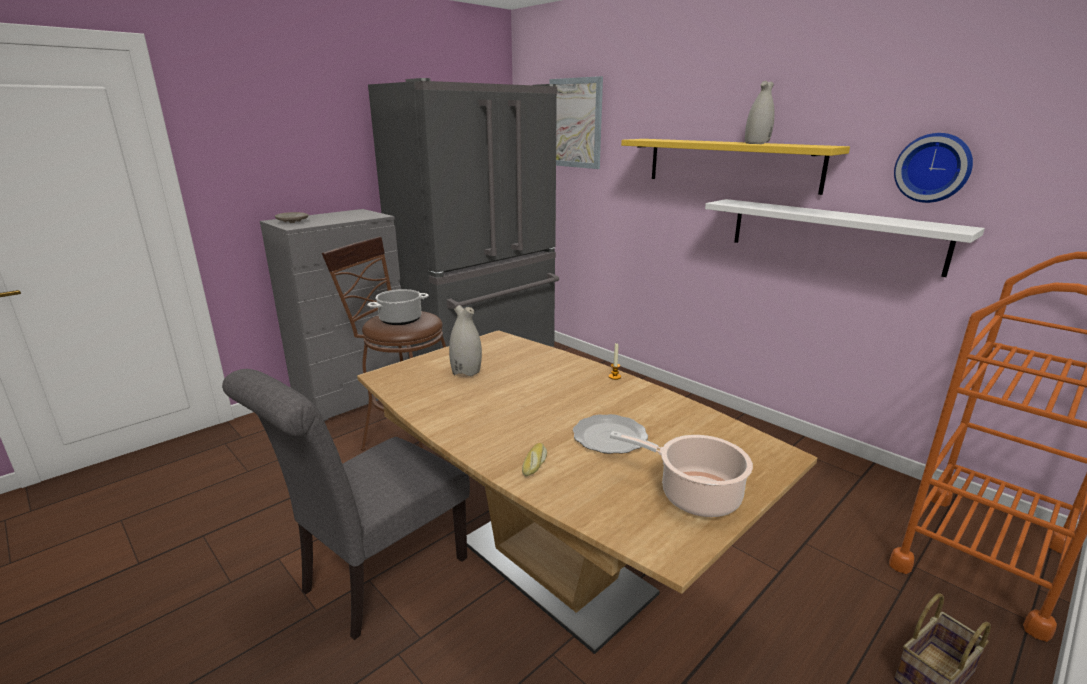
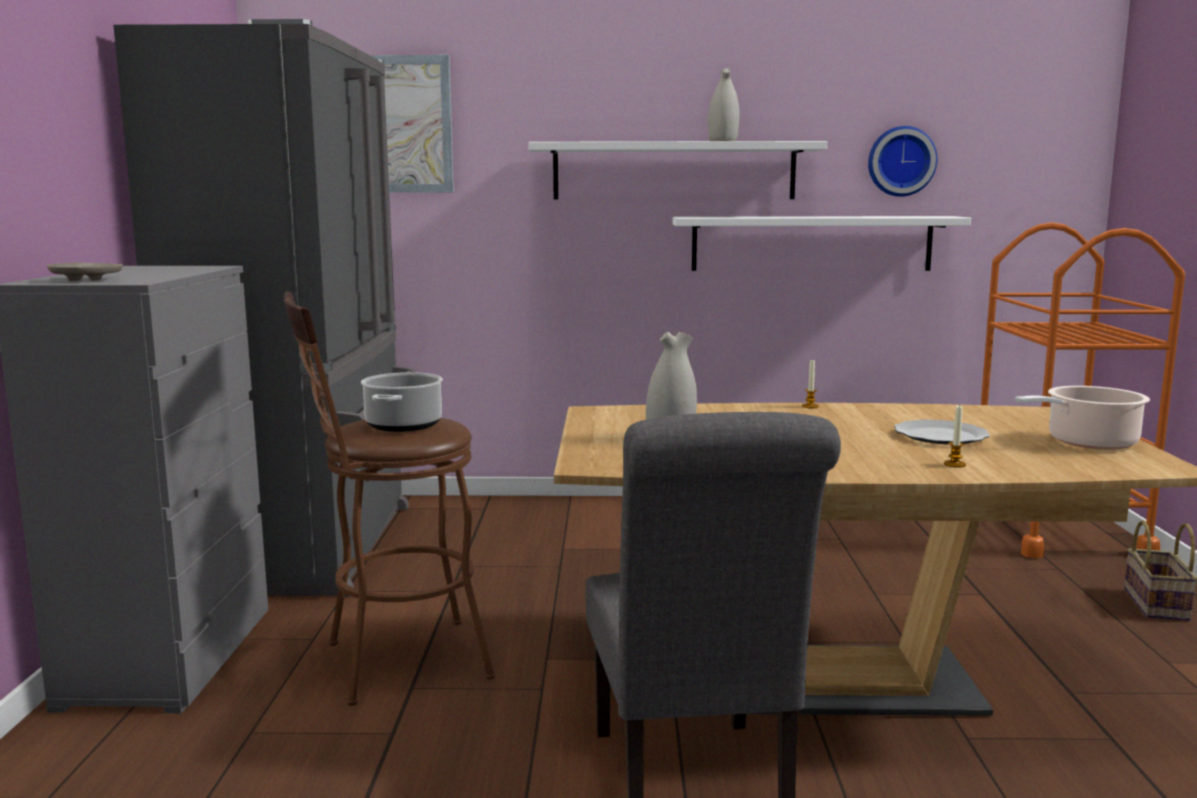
camera: 45 degrees left, 10 degrees down
bread [522,443,547,476] -> candle [944,404,966,468]
yellow shelf [621,139,850,195] -> white shelf [529,141,827,200]

